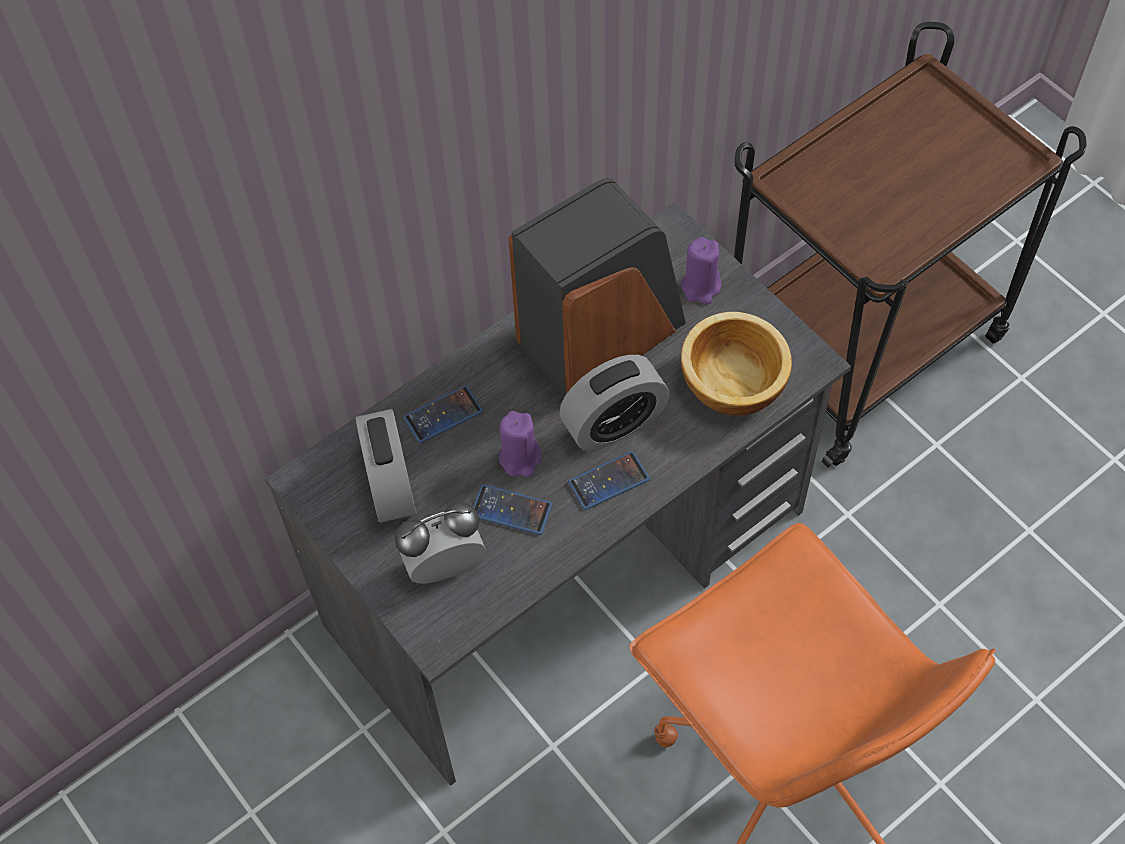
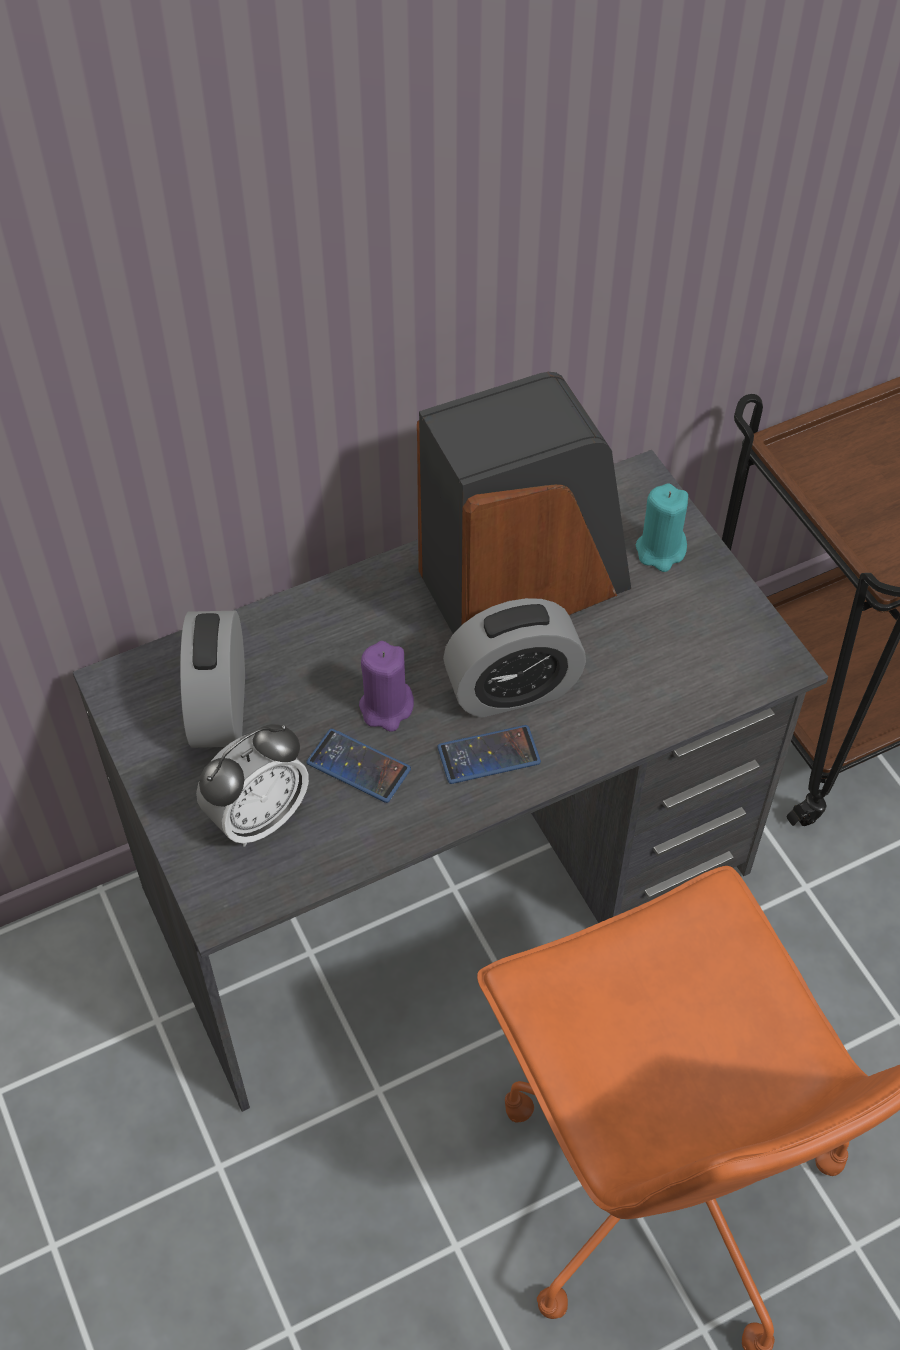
camera: 10 degrees right, 5 degrees down
alarm clock [395,502,485,584] -> alarm clock turned 150 degrees clockwise [196,724,309,847]
phone [403,385,483,443] -> none
purple candle [681,237,721,305] -> turquoise candle [636,483,688,572]
bowl [681,312,792,416] -> none

